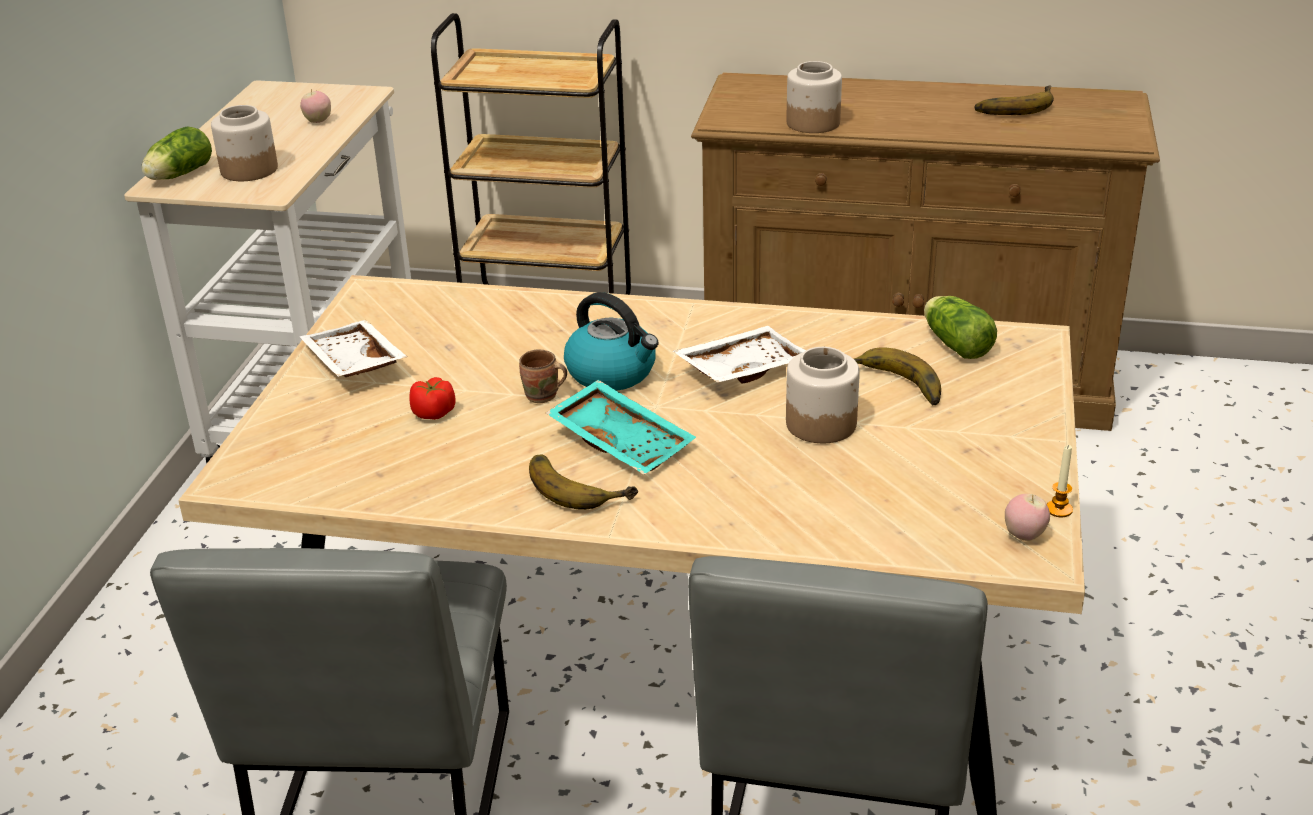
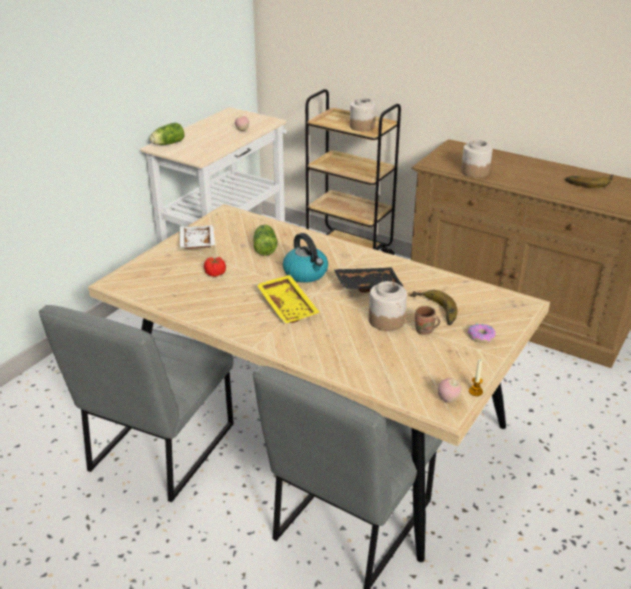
camera: 20 degrees right, 0 degrees up
jar [211,105,278,181] -> jar moved to [350,98,376,131]
brown mug [519,350,567,403] -> brown mug moved to [415,306,440,335]
banana [529,455,638,510] -> none
turquoise tray [546,380,696,475] -> yellow tray [256,275,319,324]
white tray [673,326,806,384] -> black tray [334,268,404,293]
lettuce [924,296,997,359] -> lettuce moved to [253,224,277,256]
none -> donut [468,324,496,343]

